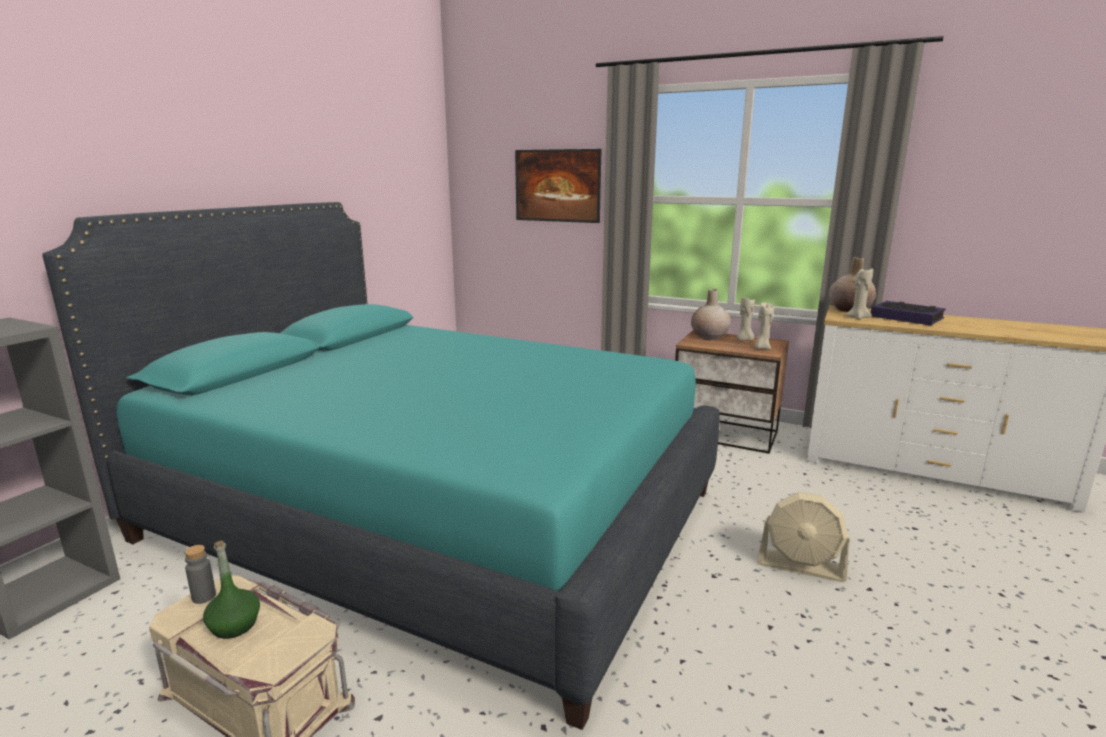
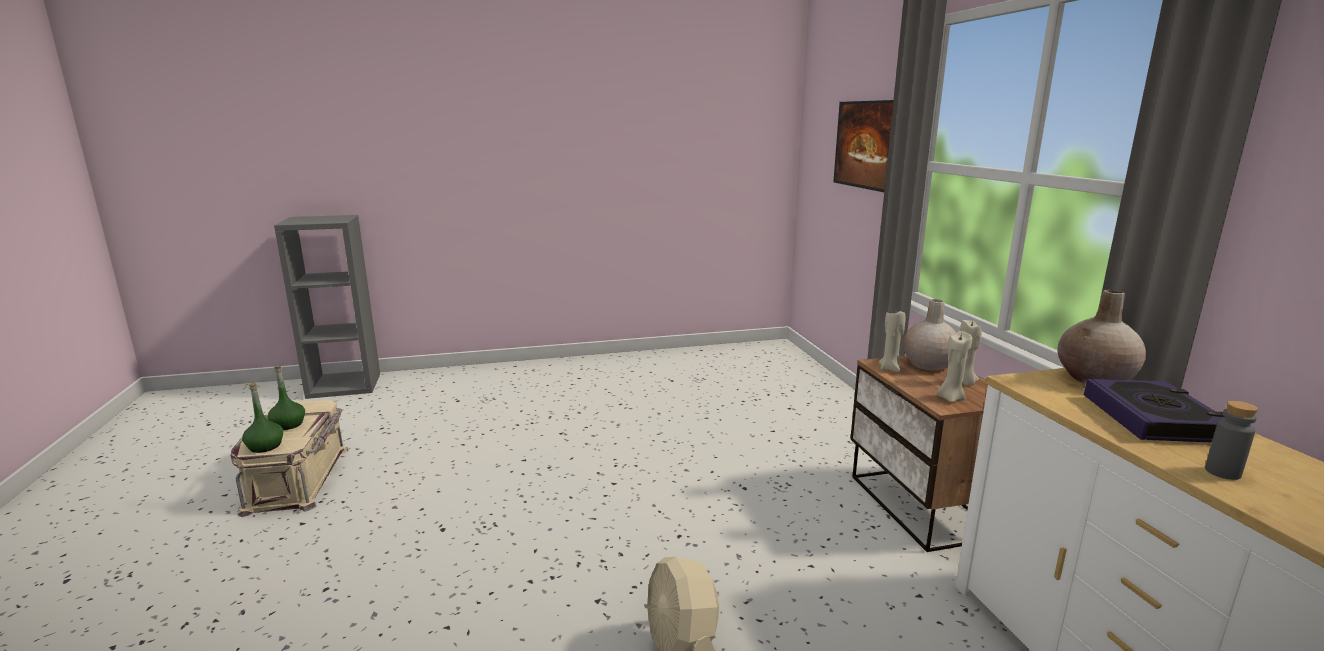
camera: 50 degrees right, 0 degrees up
turquoise bed [42,202,720,730] -> none
grey bottle [185,545,216,604] -> grey bottle moved to [1205,401,1258,480]
beige candle [845,268,873,319] -> beige candle moved to [879,311,905,372]
none -> green bottle [242,383,283,453]

